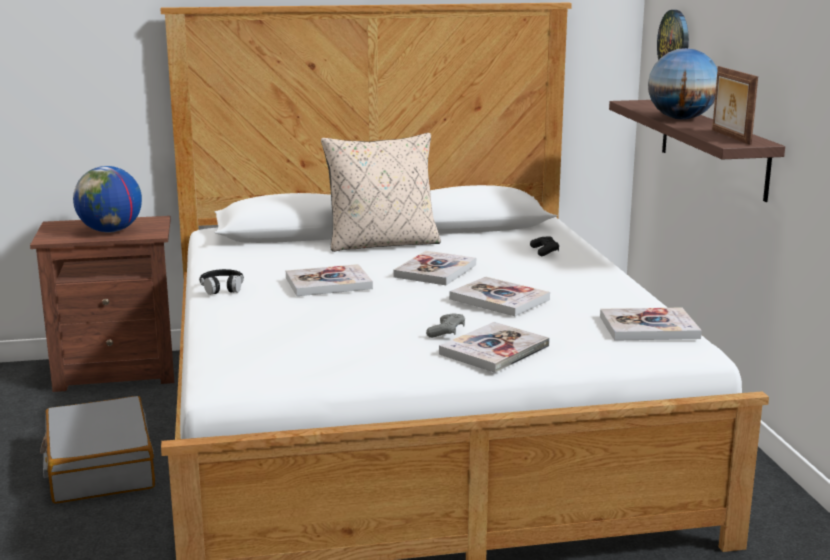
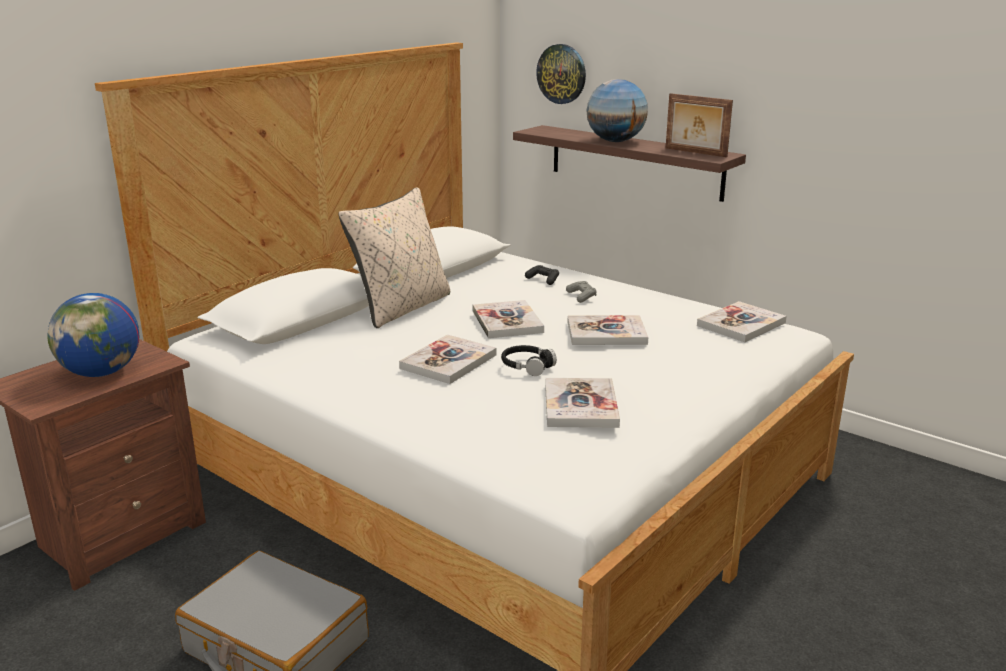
camera: 40 degrees left, 5 degrees up
black headphones [199,269,244,295] -> black headphones moved to [501,345,557,376]
grey game controller [426,313,465,338] -> grey game controller moved to [566,281,597,303]
book [439,322,550,373] -> book moved to [545,378,620,428]

